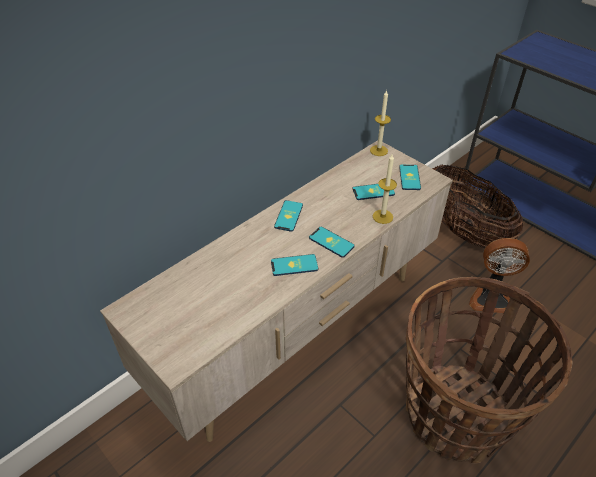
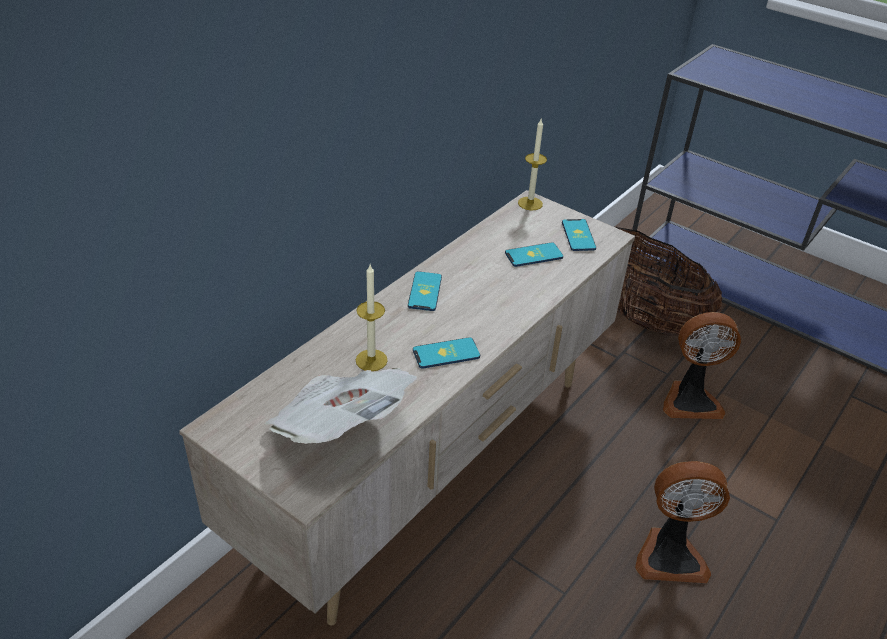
camera: 10 degrees left, 5 degrees down
phone [309,227,355,258] -> none
candle [373,154,397,224] -> candle moved to [356,265,388,371]
basket [406,277,573,464] -> fan [635,461,730,583]
none -> newspaper [264,368,417,444]

